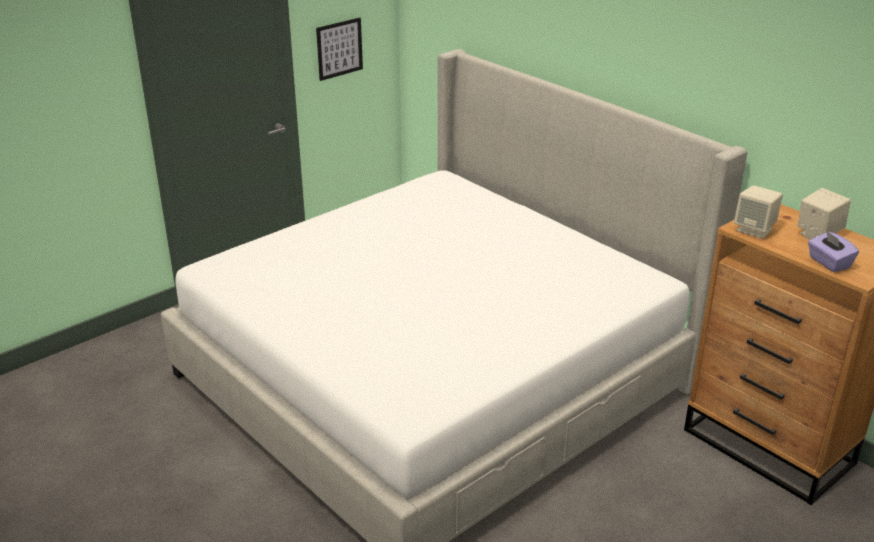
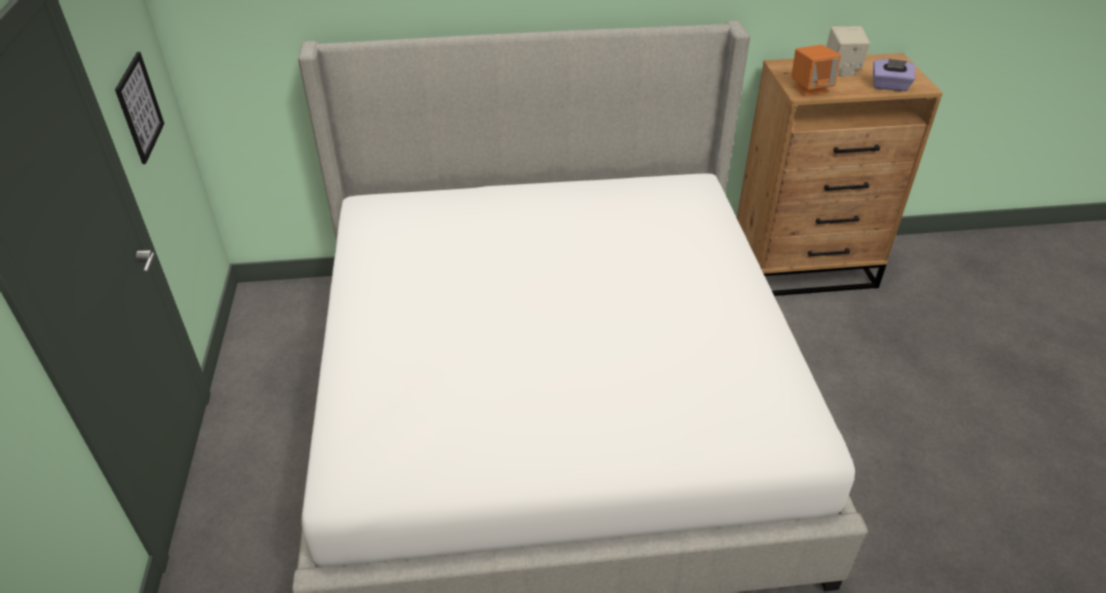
camera: 55 degrees left, 10 degrees up
beige speaker [734,185,783,239] -> orange speaker [791,45,841,96]

